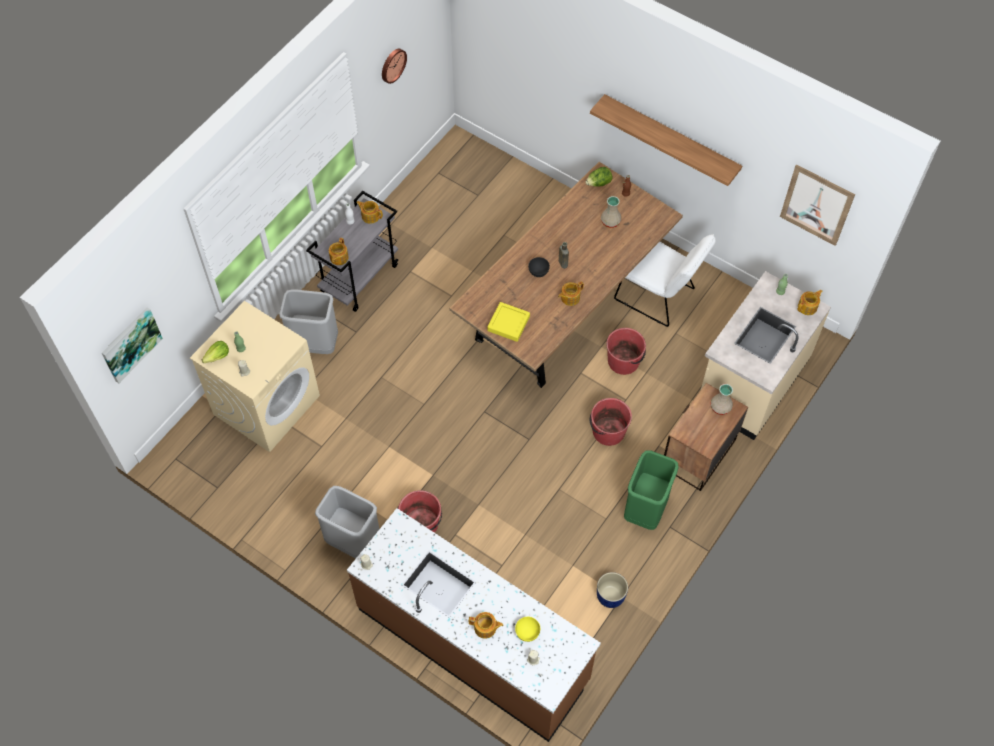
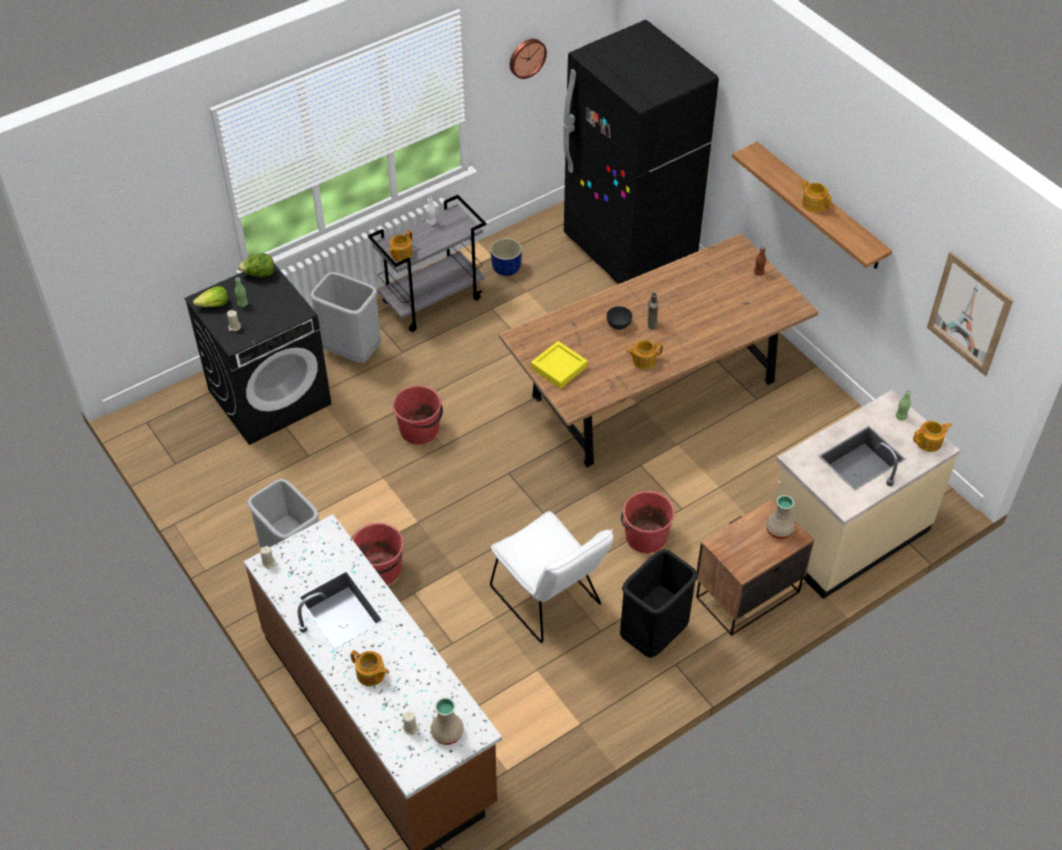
camera: 20 degrees right, 10 degrees down
picture [102,308,163,383] -> none
beige washing machine [190,301,320,452] -> black washing machine [184,263,332,445]
teapot [356,201,383,224] -> teapot moved to [801,179,832,213]
yellow bowl [515,617,540,642] -> none
lettuce [585,167,612,187] -> lettuce moved to [238,253,274,277]
blue planter [597,572,628,608] -> blue planter moved to [491,238,522,276]
beige vase [601,196,622,228] -> beige vase moved to [431,697,464,745]
red bucket [606,328,646,375] -> red bucket moved to [393,385,443,444]
white chair [614,234,716,327] -> white chair moved to [490,511,613,643]
green trash can [624,450,679,530] -> black trash can [620,549,698,658]
none -> black fridge [563,20,719,284]

